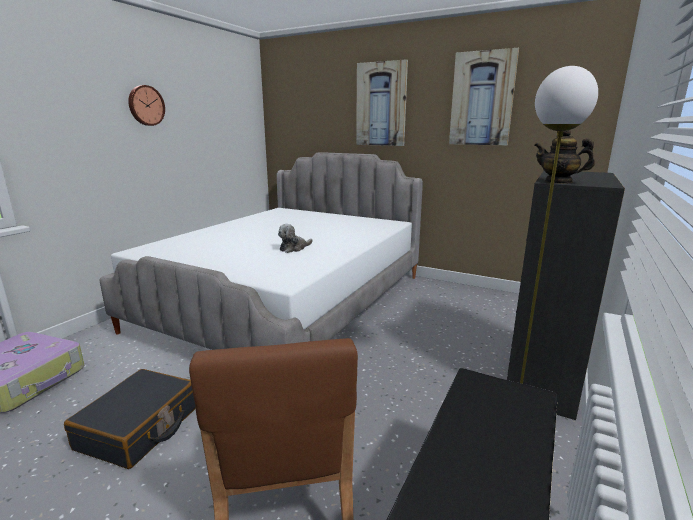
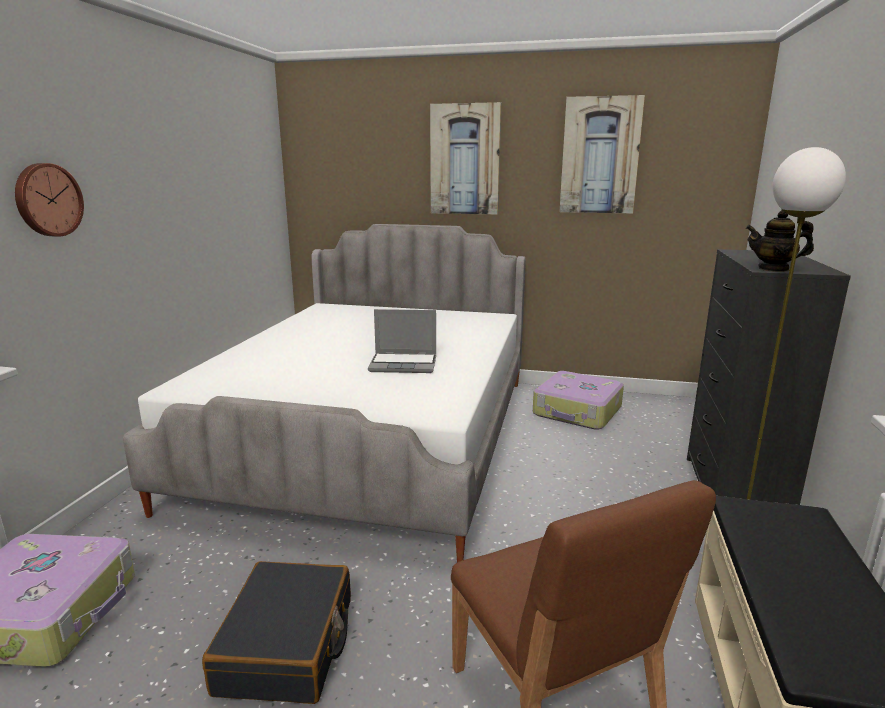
camera: 15 degrees left, 0 degrees up
wall clock [128,85,165,126] -> wall clock moved to [15,163,84,237]
plush toy [278,224,313,253] -> laptop [368,309,436,373]
none -> suitcase [533,371,624,430]

